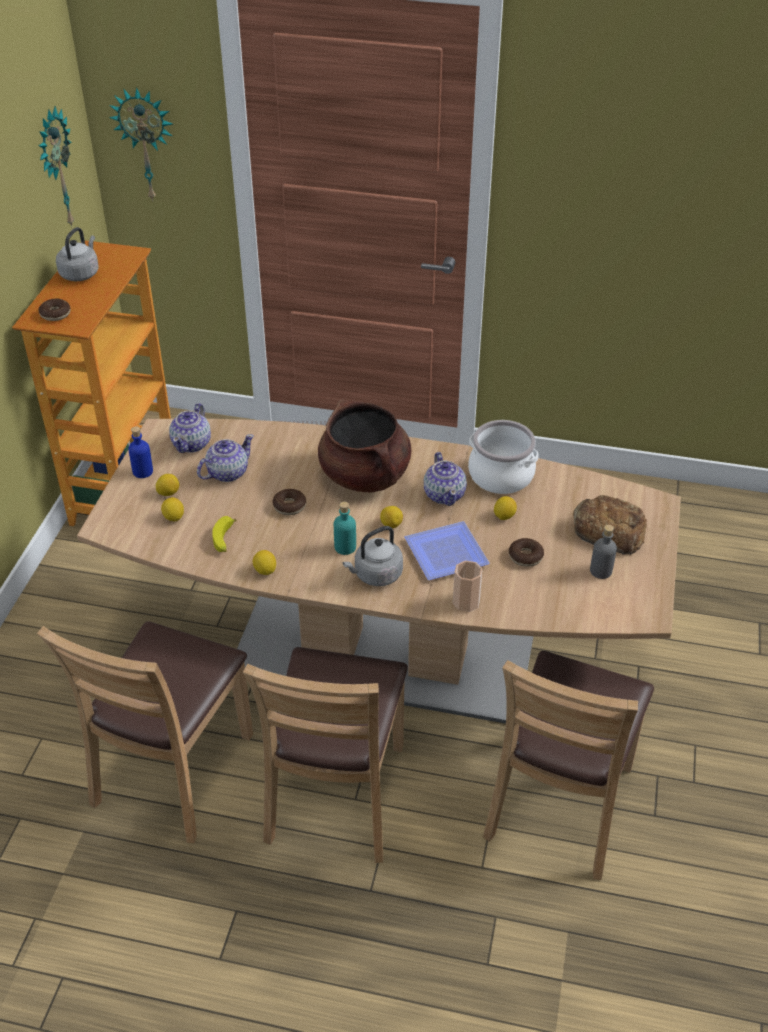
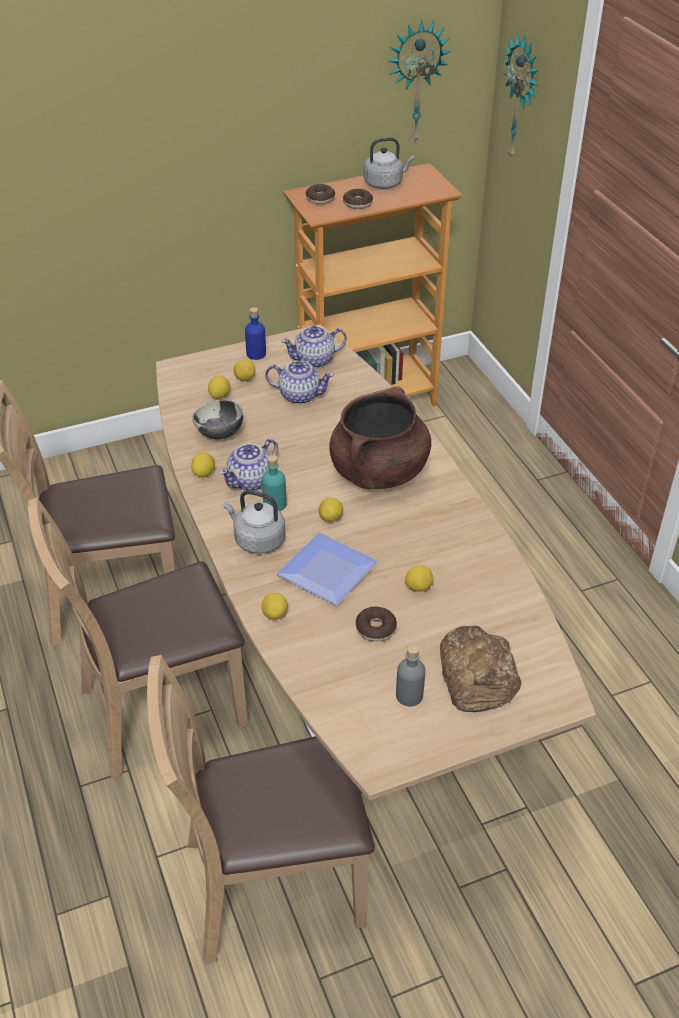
camera: 55 degrees right, 0 degrees up
banana [212,516,237,552] -> bowl [193,400,243,440]
donut [272,489,306,515] -> donut moved to [343,189,373,209]
teapot [424,452,467,506] -> teapot moved to [219,439,278,491]
cup [453,561,482,612] -> lemon [261,593,288,620]
cooking pot [468,420,538,494] -> none

